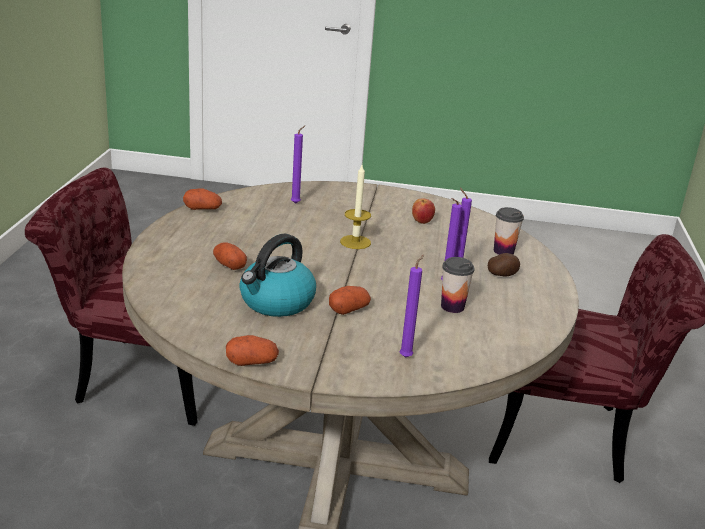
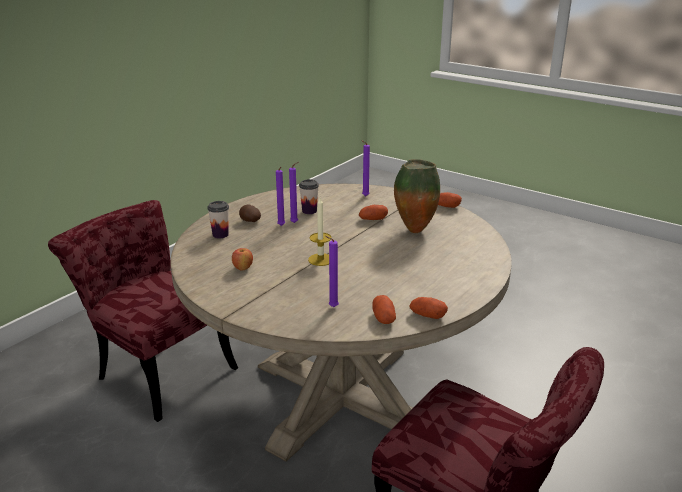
camera: 150 degrees left, 0 degrees up
potato [213,242,247,270] -> potato moved to [372,295,396,324]
kettle [239,234,316,317] -> vase [394,159,440,233]

